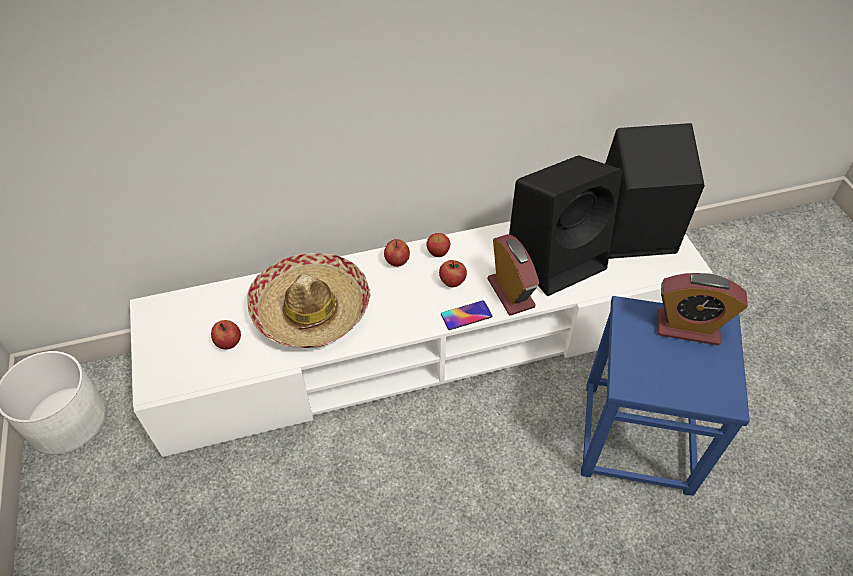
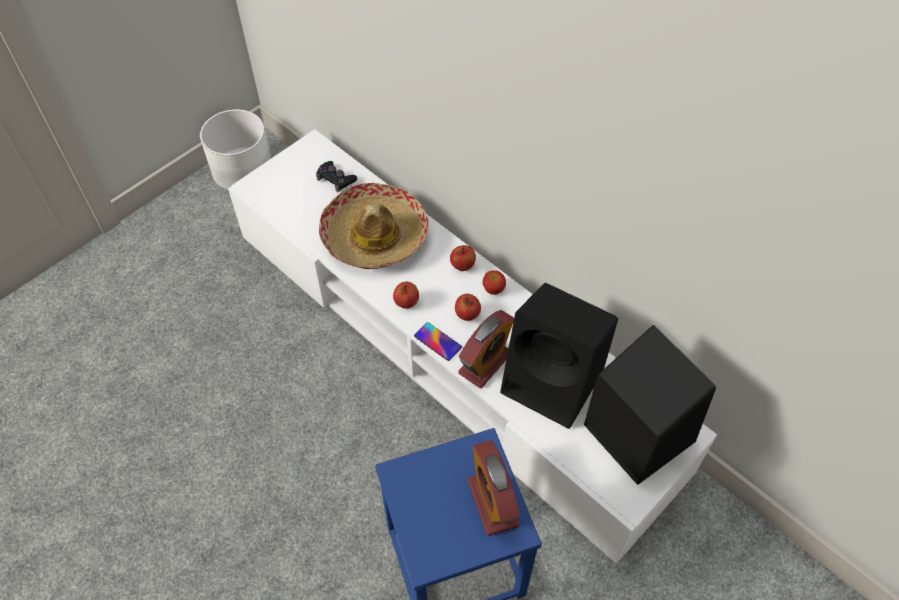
camera: 60 degrees right, 5 degrees up
apple [211,320,241,350] -> apple moved to [393,282,419,309]
none -> black game controller [316,161,357,192]

